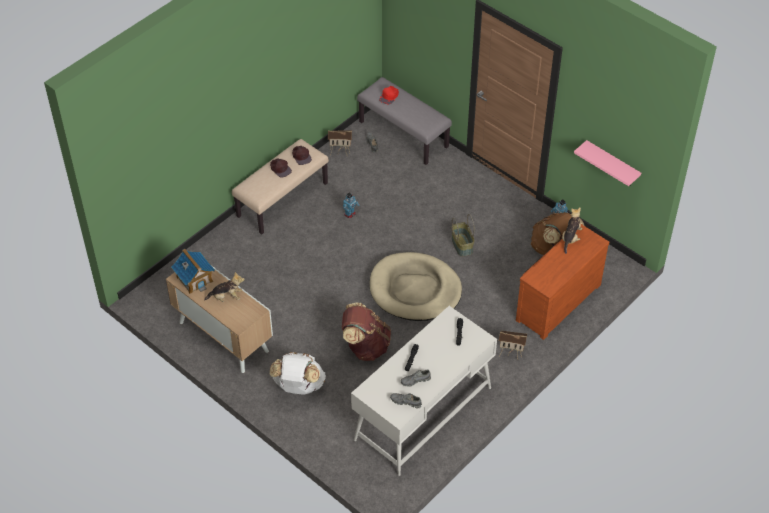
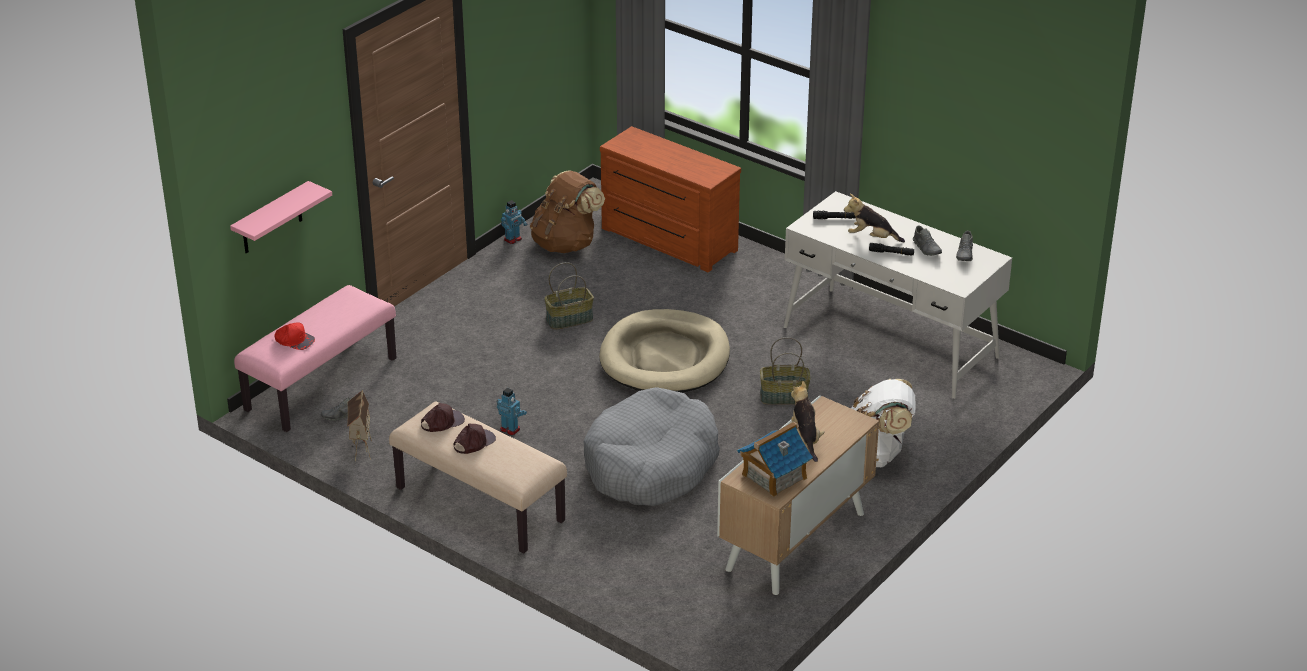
camera: 95 degrees left, 15 degrees down
brown backpack [342,303,391,361] -> basket [760,337,811,405]
grey bench [357,77,452,165] -> pink bench [234,285,396,432]
toy house [499,331,527,359] -> none
plush toy [562,207,582,254] -> plush toy moved to [844,194,905,242]
pink shelf [574,140,641,186] -> pink shelf moved to [230,181,332,254]
none -> grey dog bed [584,387,720,506]

